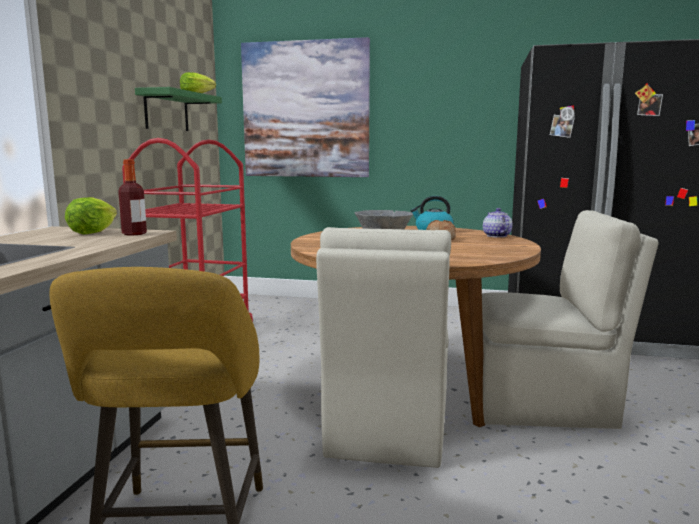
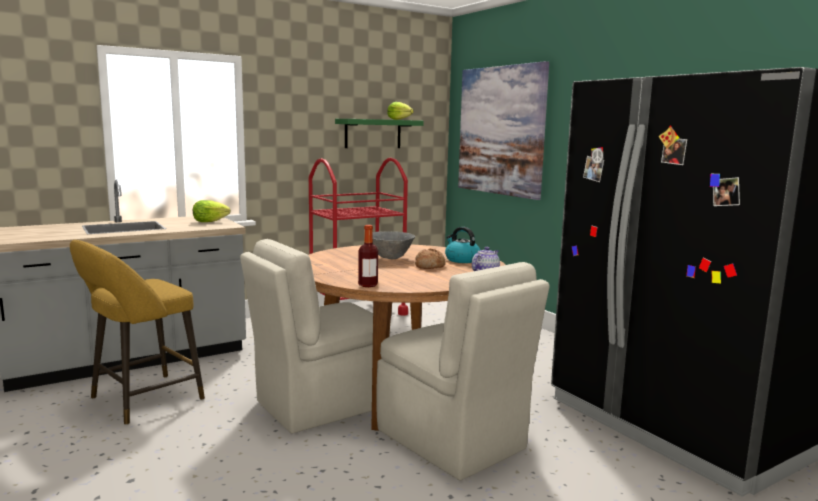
camera: 45 degrees right, 0 degrees up
bottle [118,159,147,236] -> bottle moved to [358,225,378,287]

